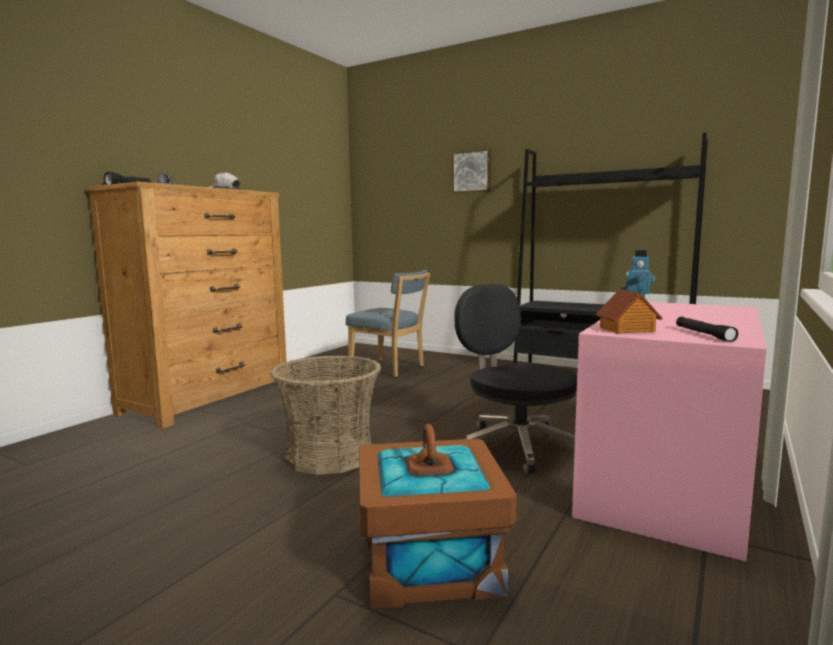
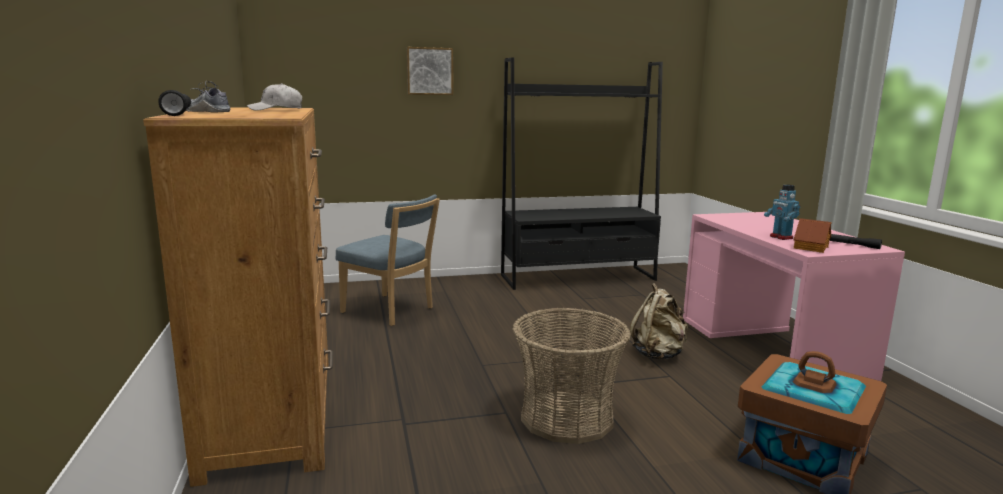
camera: 45 degrees left, 5 degrees up
blue chair [346,270,430,377] -> blue chair turned 45 degrees clockwise [336,194,440,326]
black office chair [454,284,577,475] -> beige backpack [630,283,688,360]

